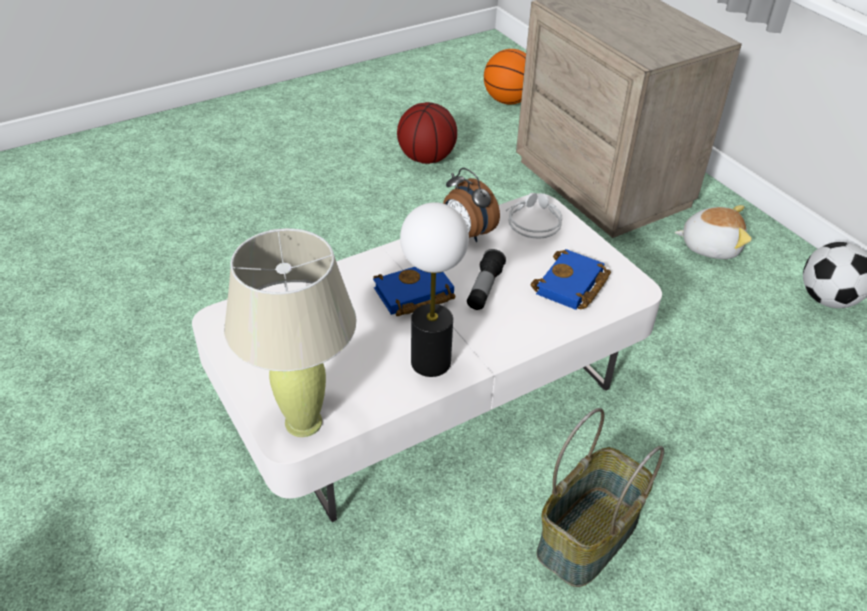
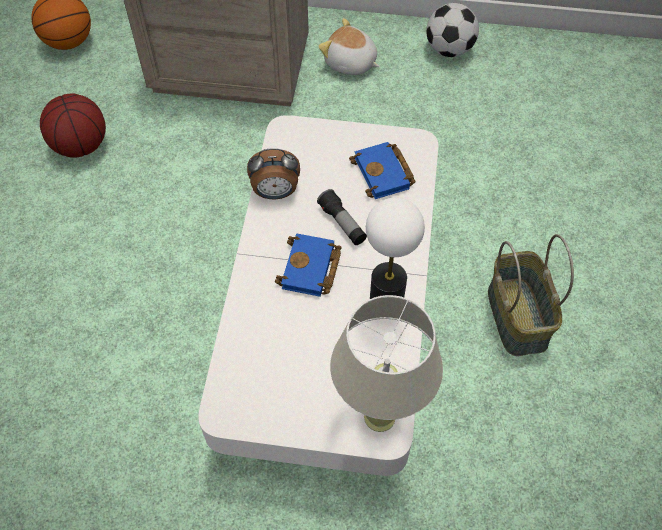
camera: 50 degrees left, 15 degrees up
grey headphones [506,193,562,239] -> none
plush toy [674,205,752,259] -> plush toy turned 105 degrees counterclockwise [318,18,380,75]

